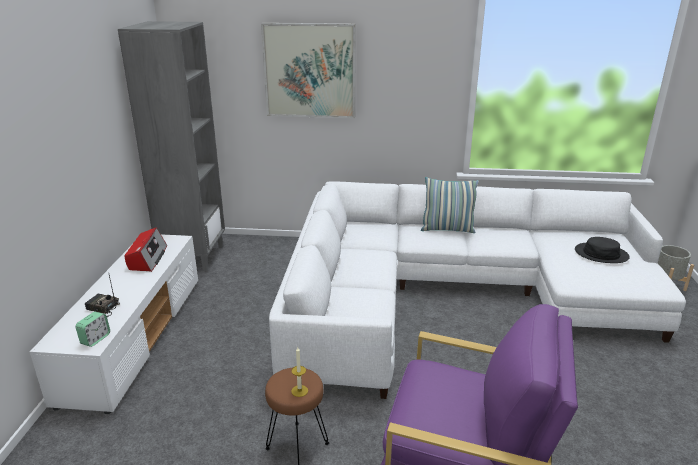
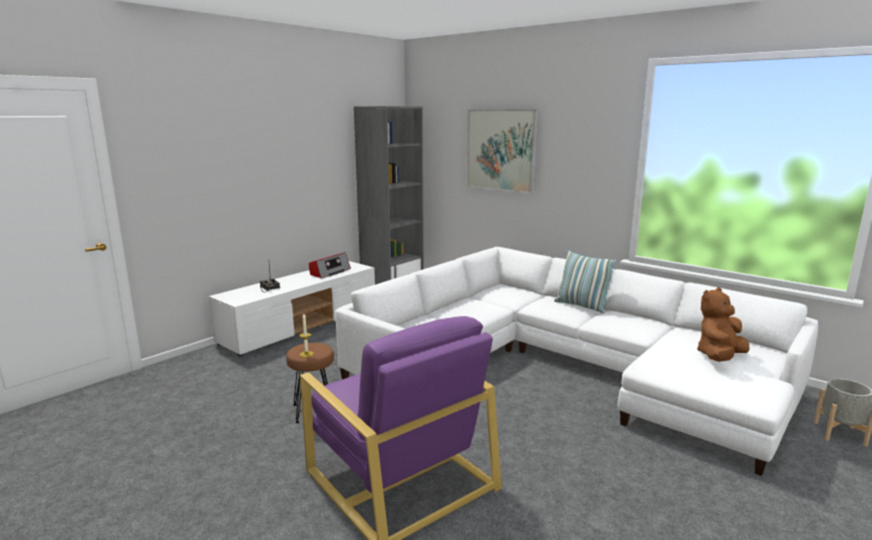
camera: 35 degrees right, 10 degrees down
alarm clock [76,312,110,347] -> none
black hat [575,237,629,263] -> brown plush toy [697,287,750,362]

